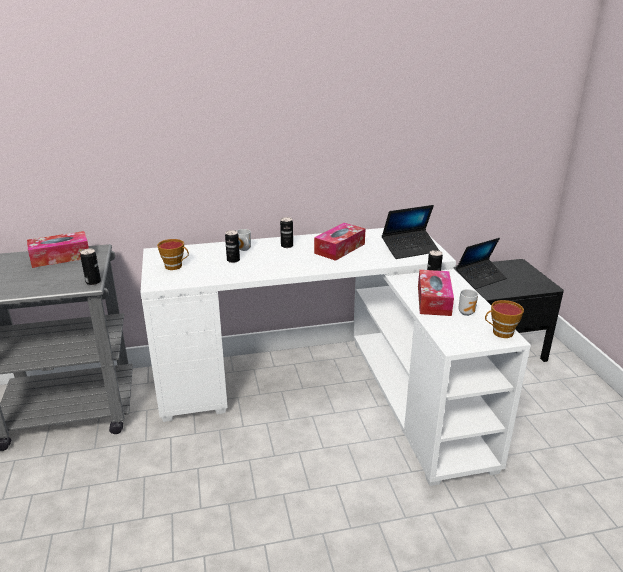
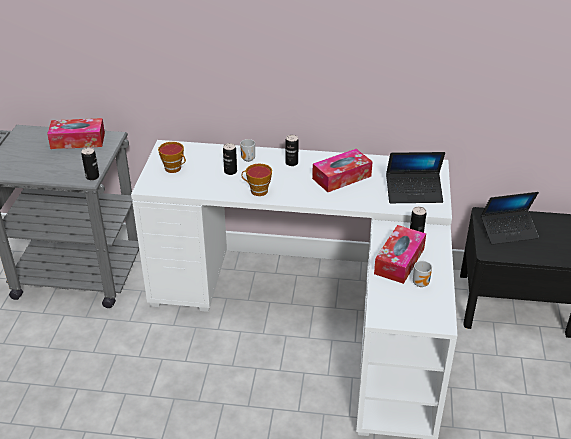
camera: 20 degrees right, 10 degrees up
cup [485,300,524,338] -> cup moved to [241,163,272,196]

